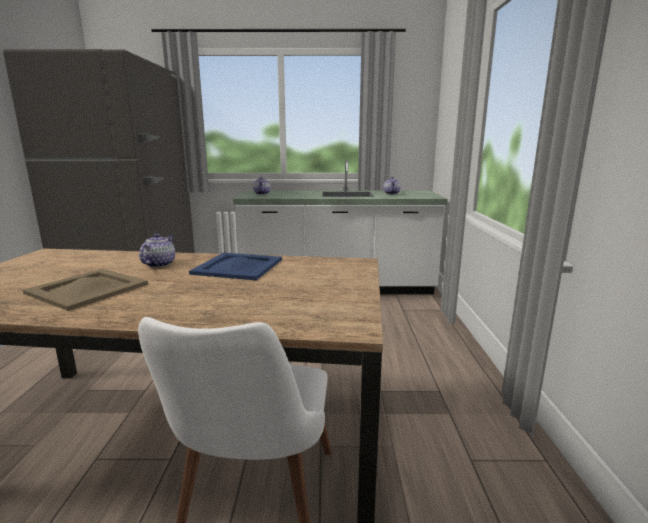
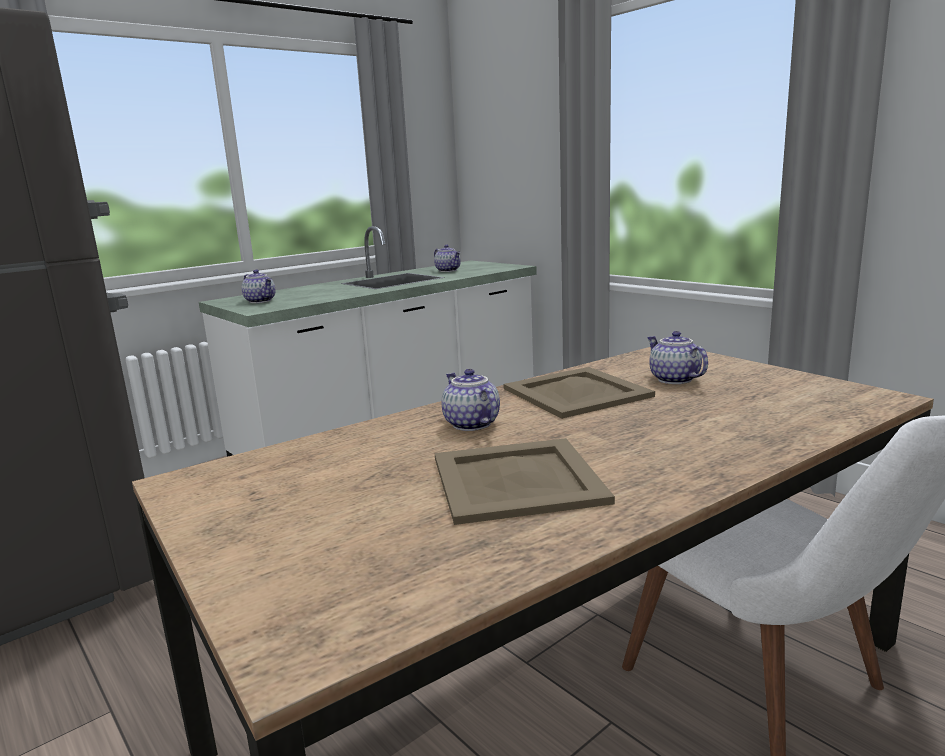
camera: 40 degrees left, 0 degrees up
blue tray [189,253,282,280] -> beige tray [503,367,655,419]
none -> teapot [647,331,708,384]

